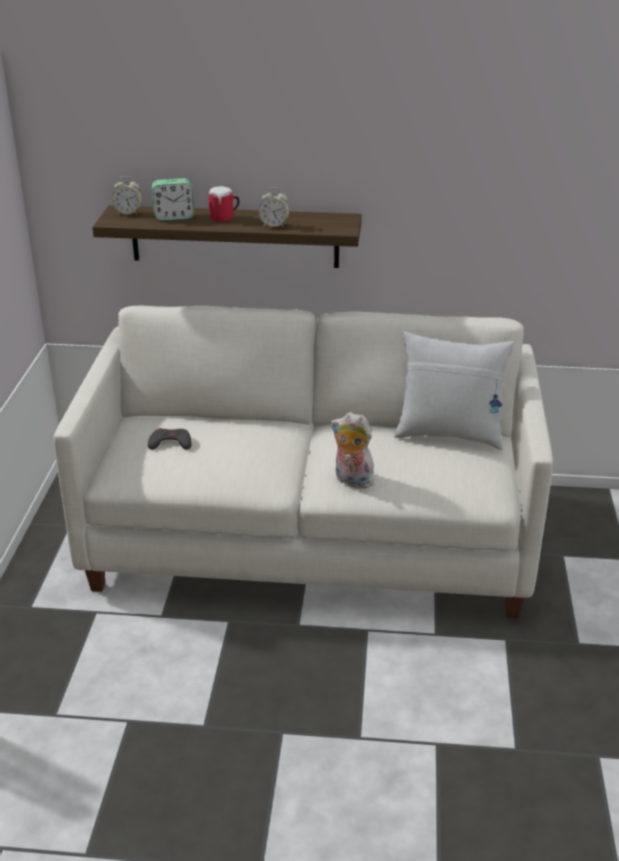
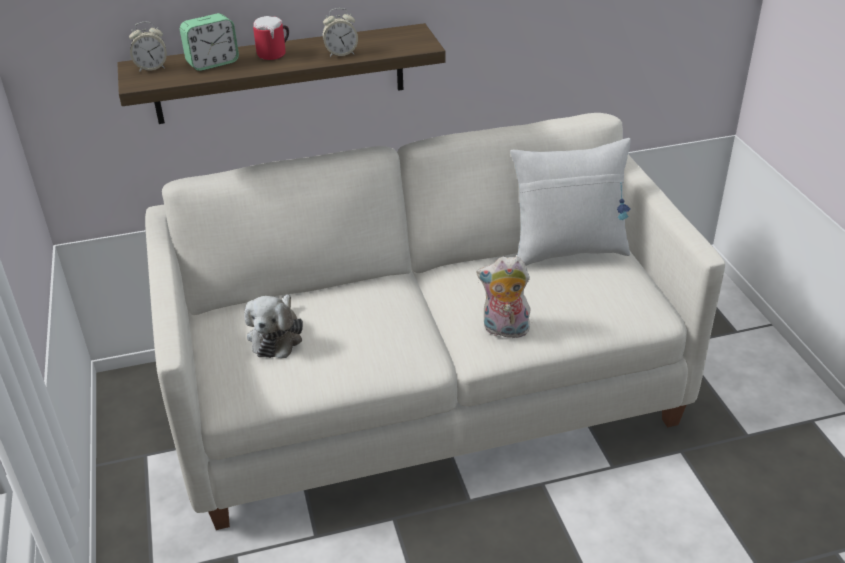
camera: 20 degrees left, 5 degrees up
grey game controller [148,428,192,449] -> plush toy [244,294,303,358]

